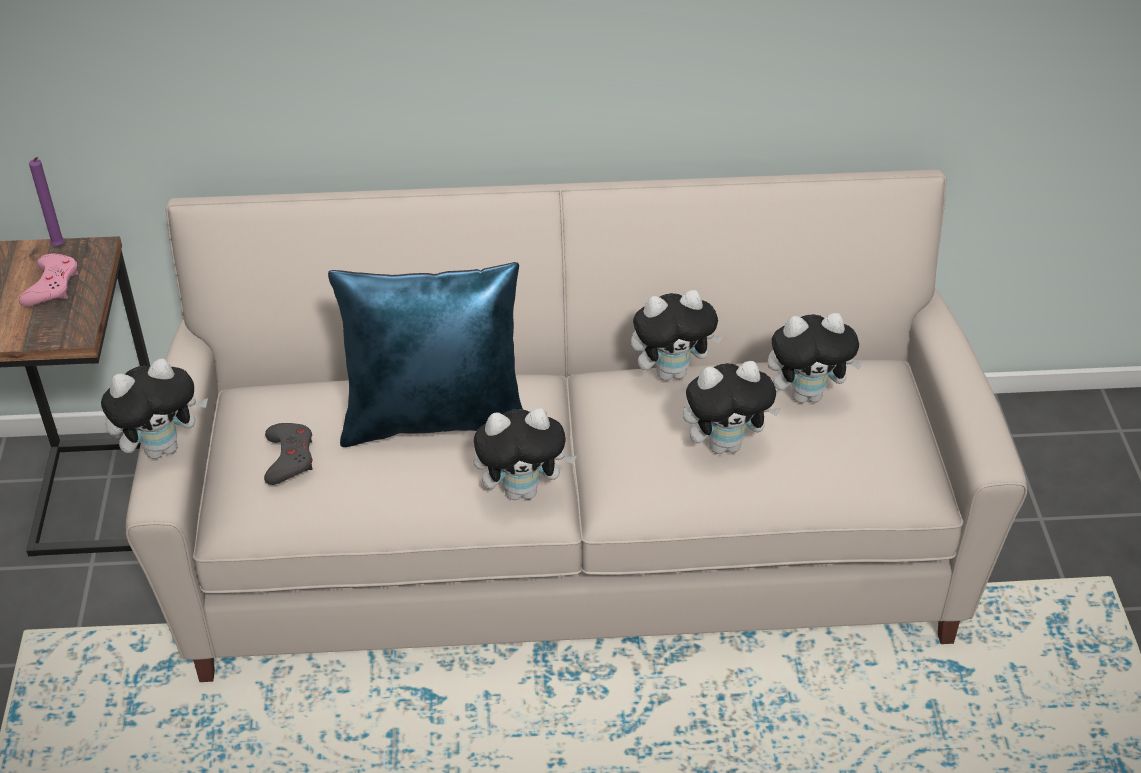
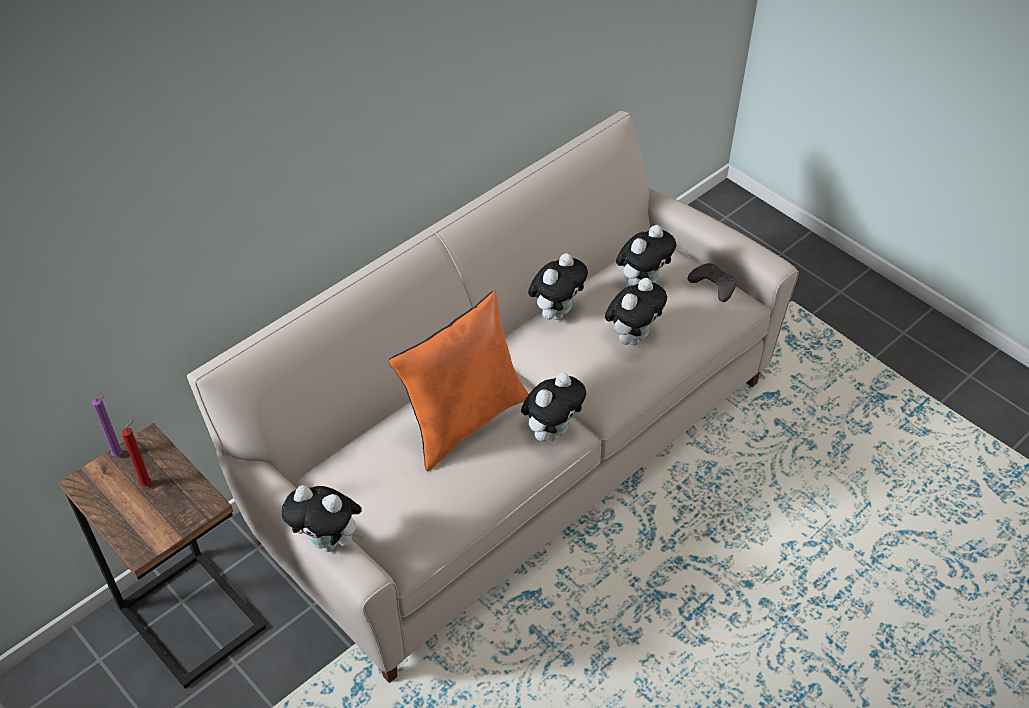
camera: 40 degrees left, 5 degrees up
pink game controller [19,253,78,307] -> red candle [121,420,151,487]
plush toy [101,359,208,459] -> plush toy turned 90 degrees clockwise [281,485,363,552]
grey game controller [264,423,313,485] -> grey game controller moved to [687,263,737,302]
blue pillow [328,262,523,447] -> orange pillow [389,291,529,472]

